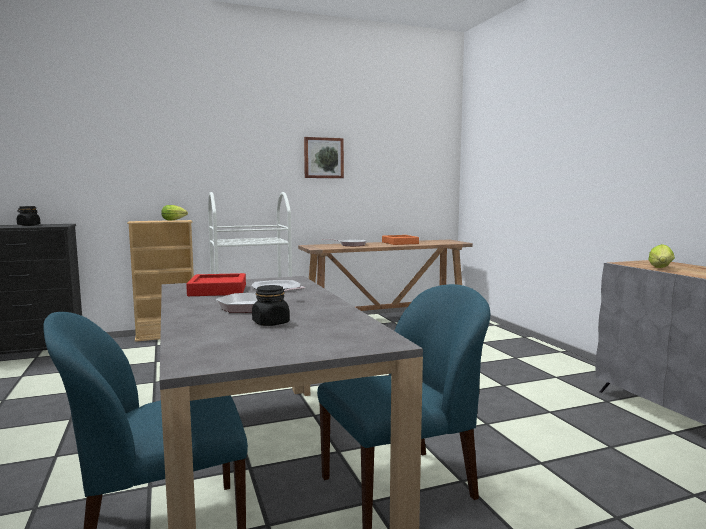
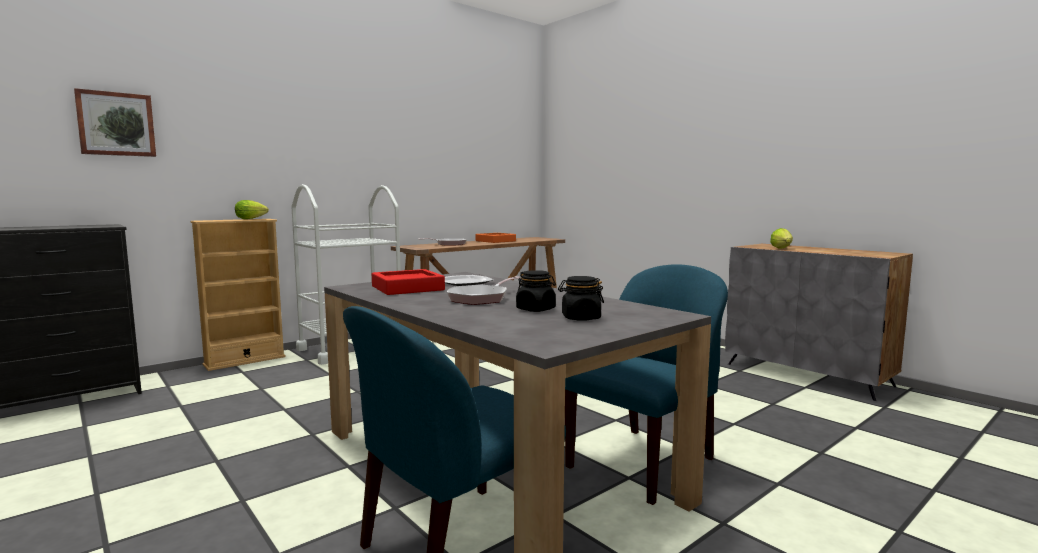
camera: 20 degrees left, 0 degrees up
black jar [17,206,40,226] -> black jar moved to [558,276,604,321]
picture [304,137,344,178] -> picture moved to [74,88,156,157]

